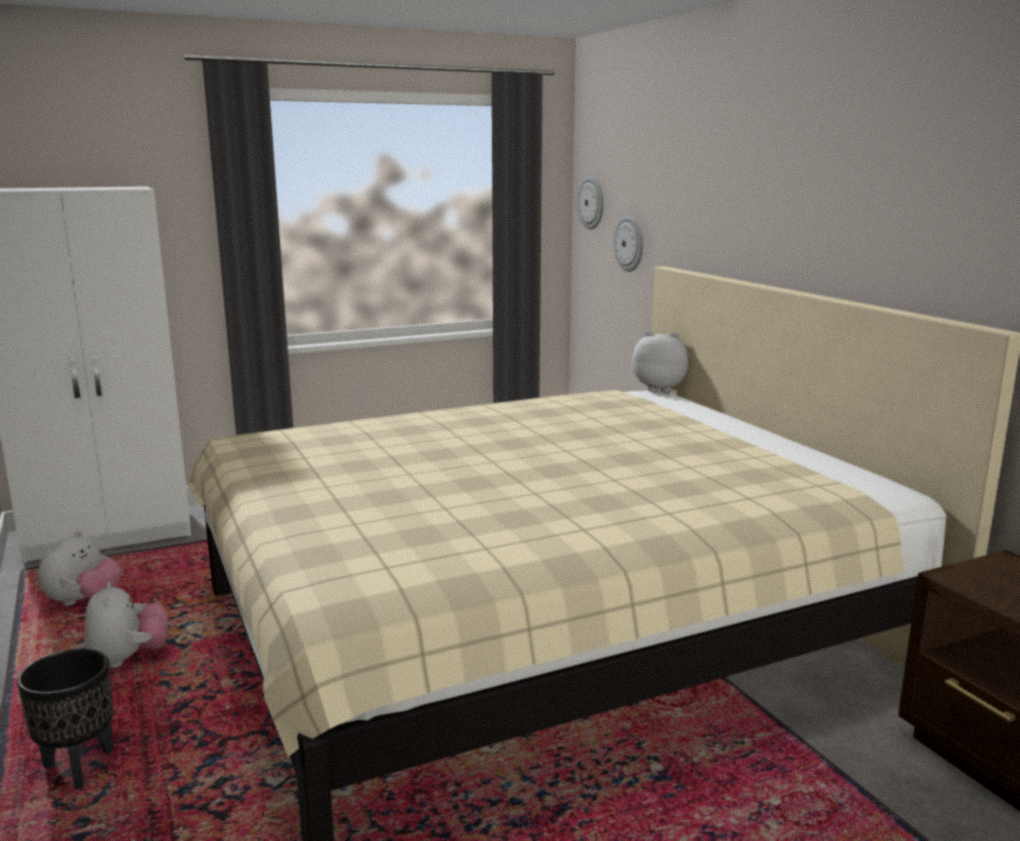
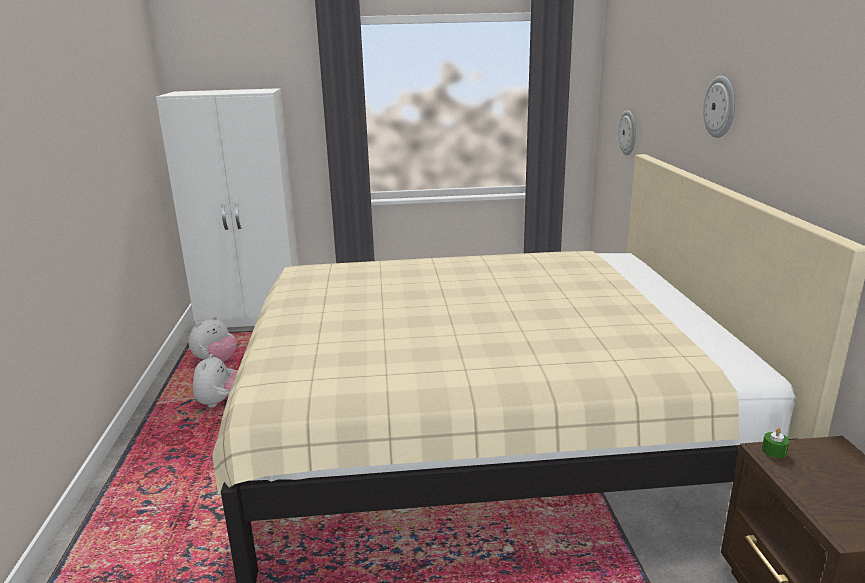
camera: 20 degrees right, 5 degrees up
black planter [17,649,114,790] -> none
wall clock [577,177,604,229] -> wall clock moved to [703,76,735,138]
plush toy [632,331,688,393] -> none
none -> green candle [762,428,790,458]

